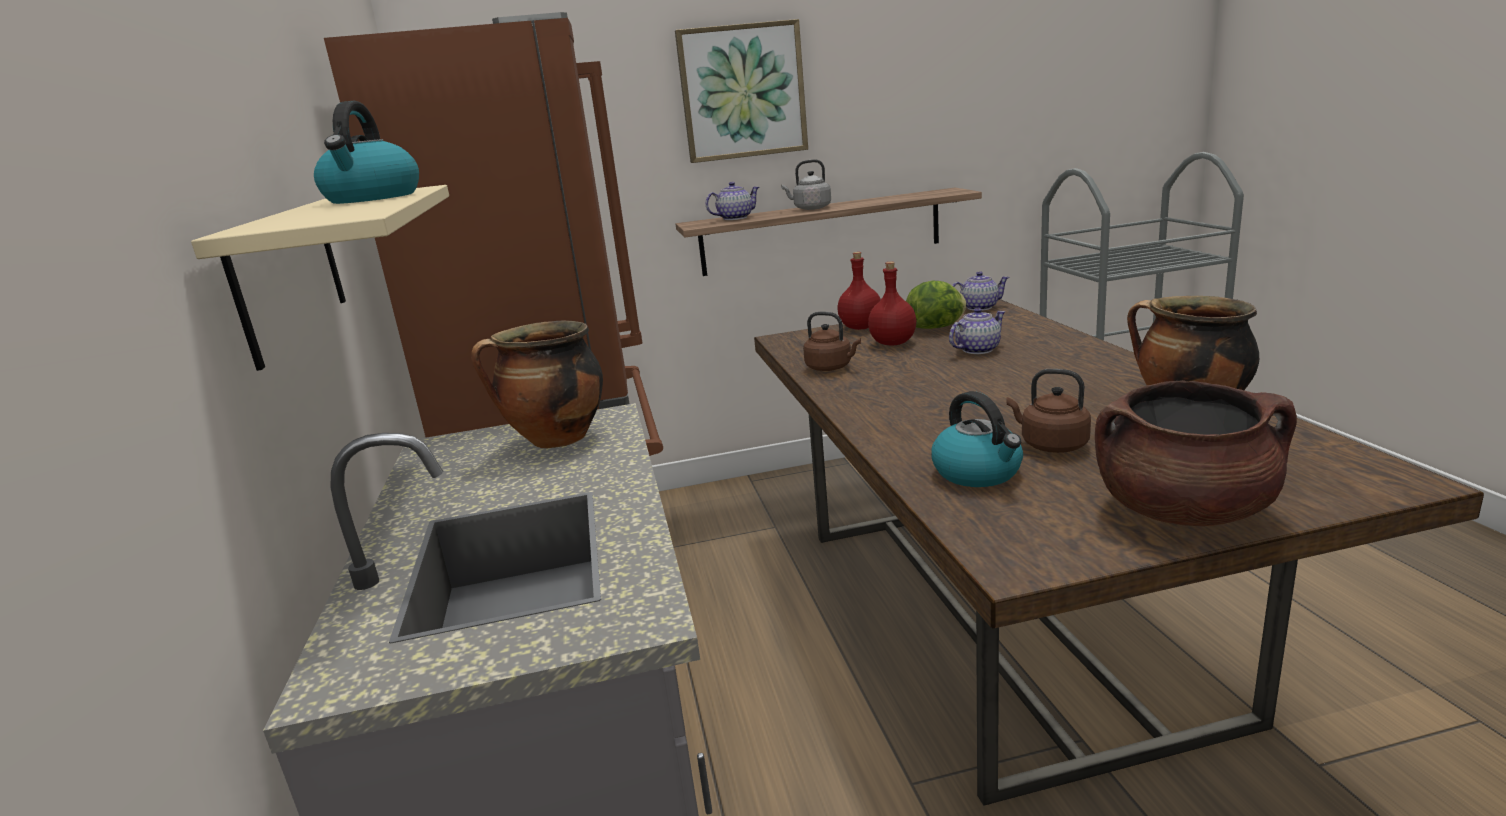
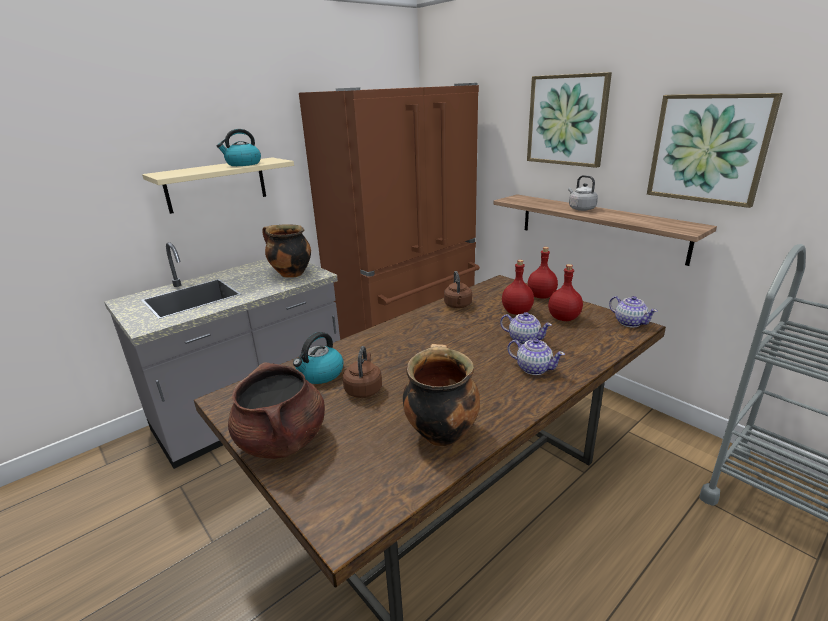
camera: 60 degrees right, 5 degrees up
teapot [706,182,760,220] -> teapot moved to [508,339,565,375]
lettuce [906,281,966,329] -> red bottle [548,264,583,321]
none -> picture [647,93,783,208]

